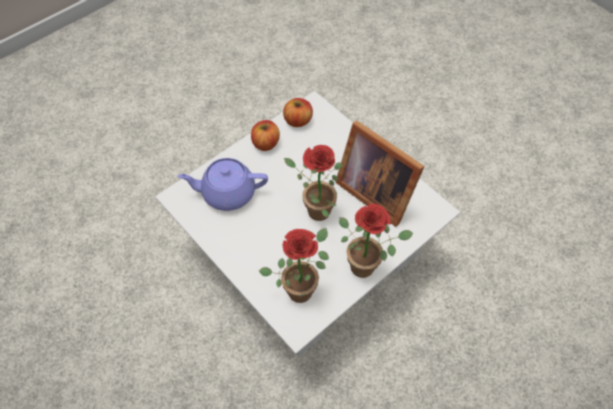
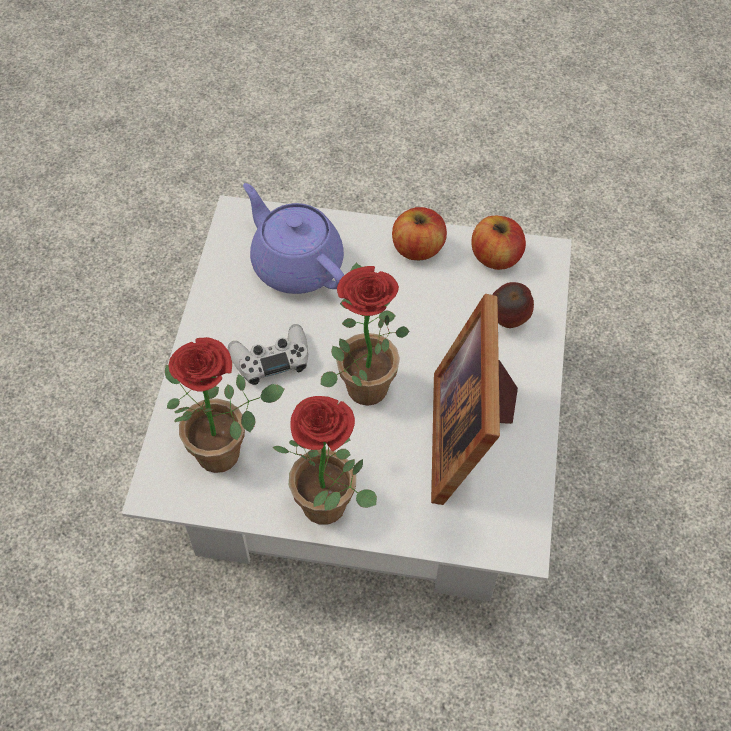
camera: 50 degrees right, 0 degrees up
none -> white game controller [228,324,308,385]
none -> apple [492,282,534,328]

